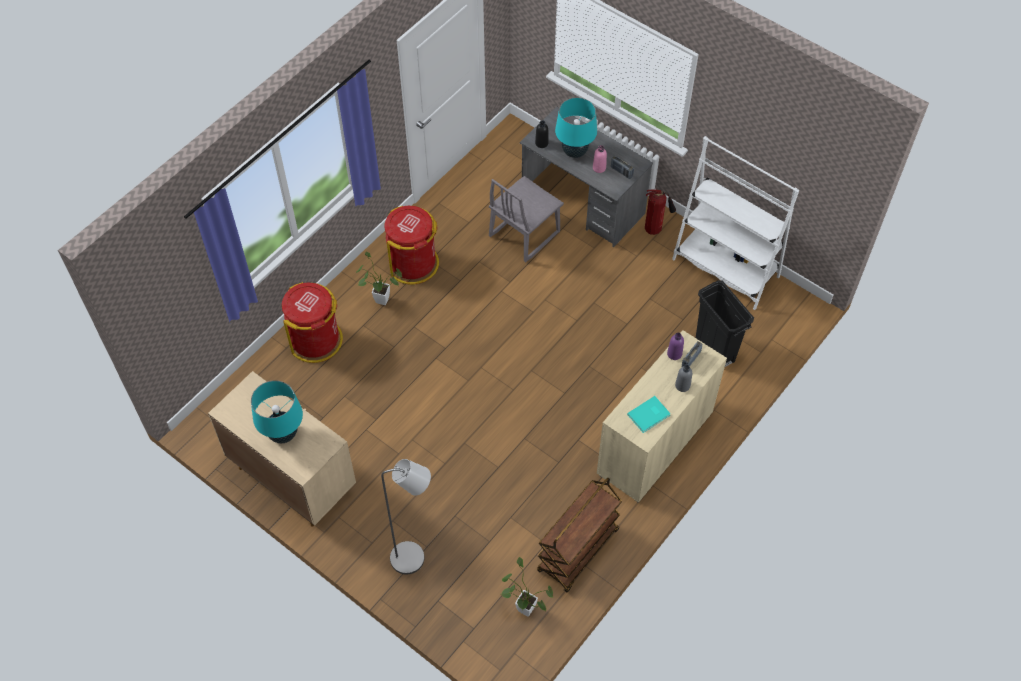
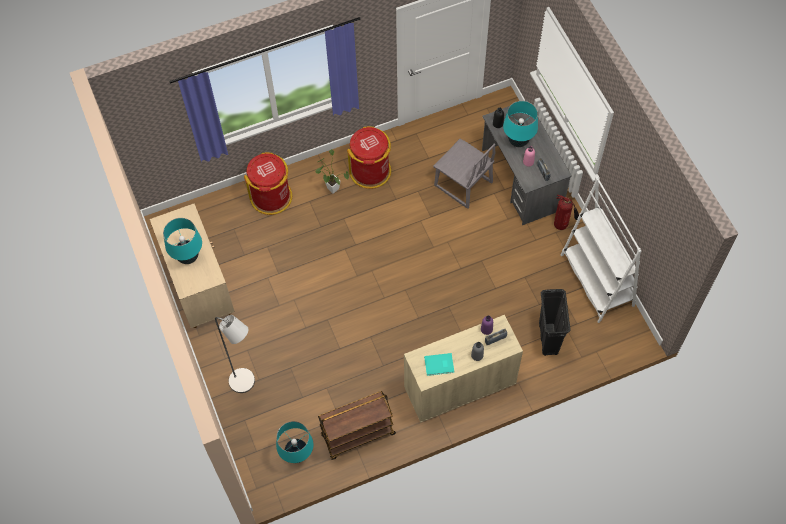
camera: 30 degrees right, 5 degrees up
grey chair [489,176,564,262] -> grey chair turned 120 degrees counterclockwise [433,139,495,209]
potted plant [501,557,553,617] -> turquoise table lamp [276,421,314,463]

